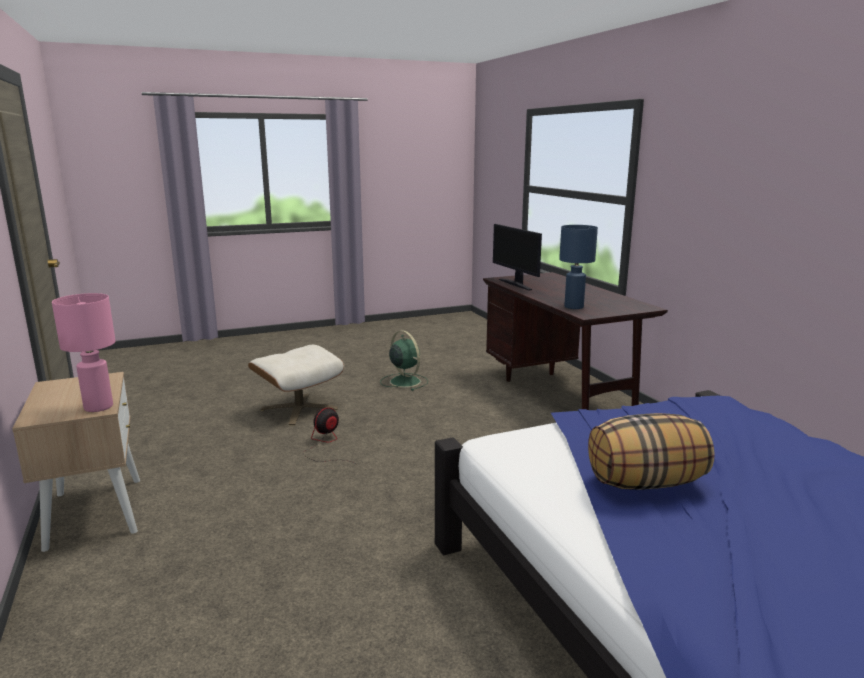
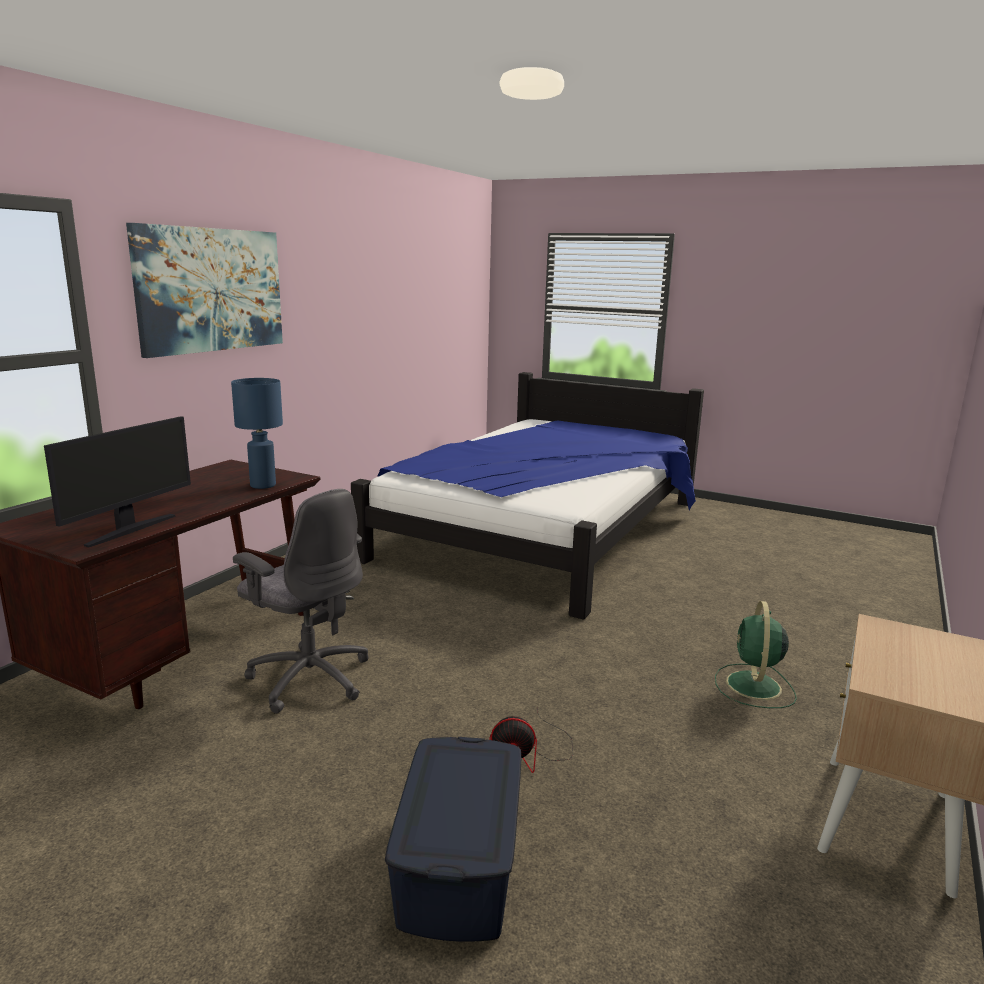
camera: 130 degrees left, 0 degrees up
pink table lamp [52,293,116,412] -> none
beige ottoman [248,345,344,425] -> blue storage box [385,737,521,942]
green fan [380,330,428,391] -> green fan moved to [715,601,797,708]
pillow [588,413,714,490] -> none
none -> picture [126,223,283,358]
none -> grey office chair [233,489,369,714]

